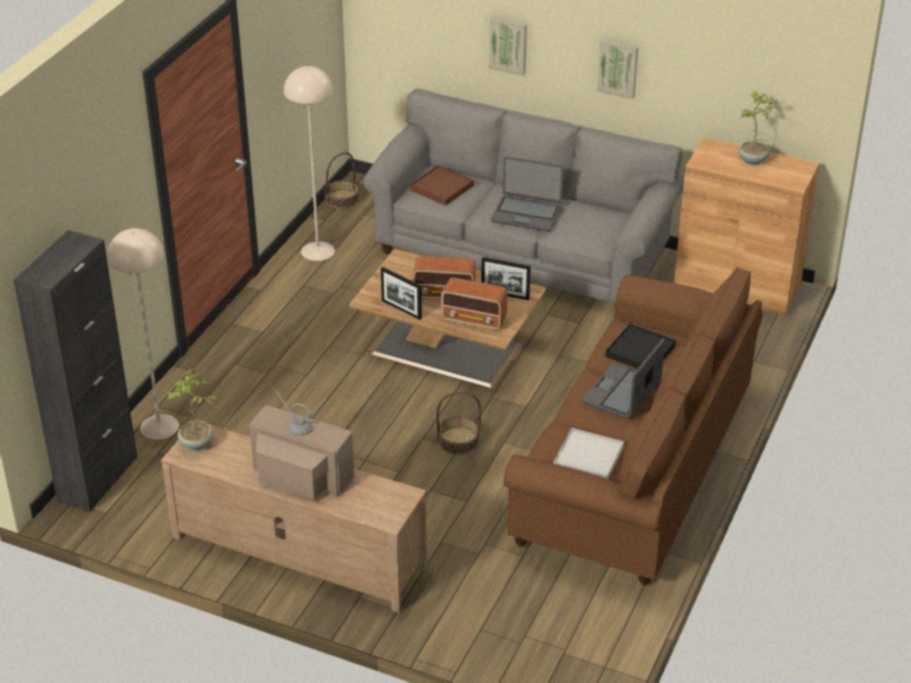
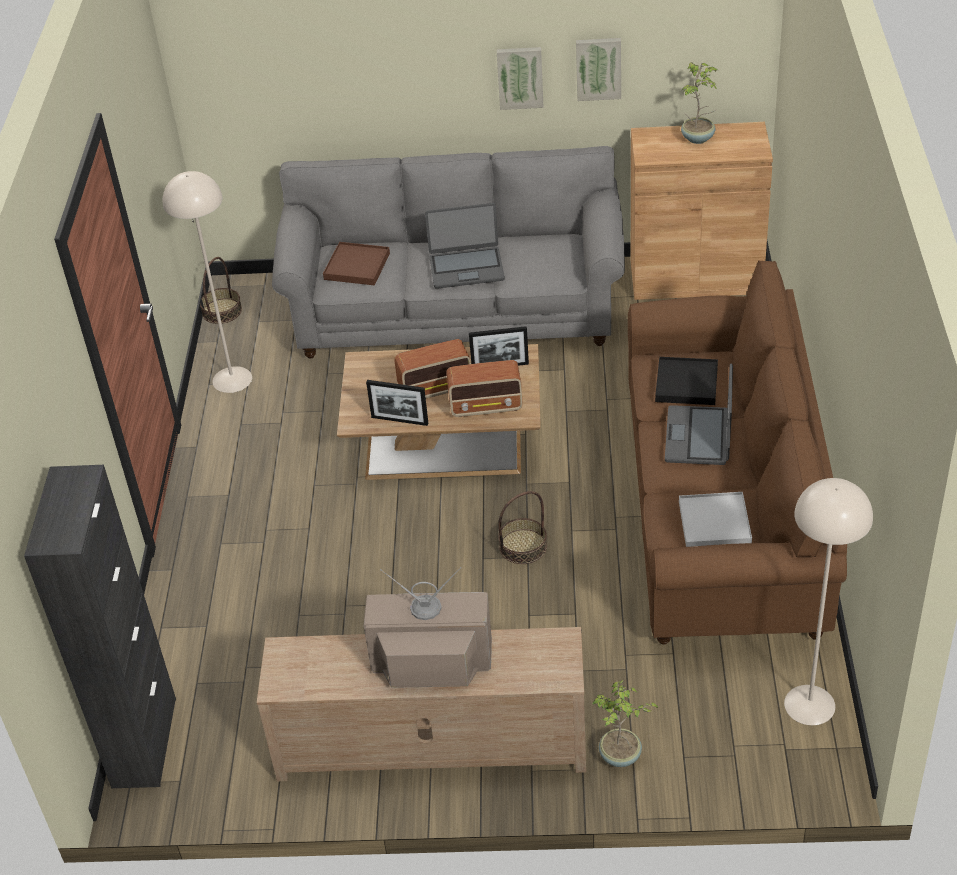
camera: 20 degrees left, 5 degrees up
beige floor lamp [107,228,179,440] -> beige floor lamp moved to [784,478,873,725]
potted plant [167,369,217,450] -> potted plant moved to [593,680,659,767]
picture [489,17,527,76] -> picture moved to [576,38,621,101]

